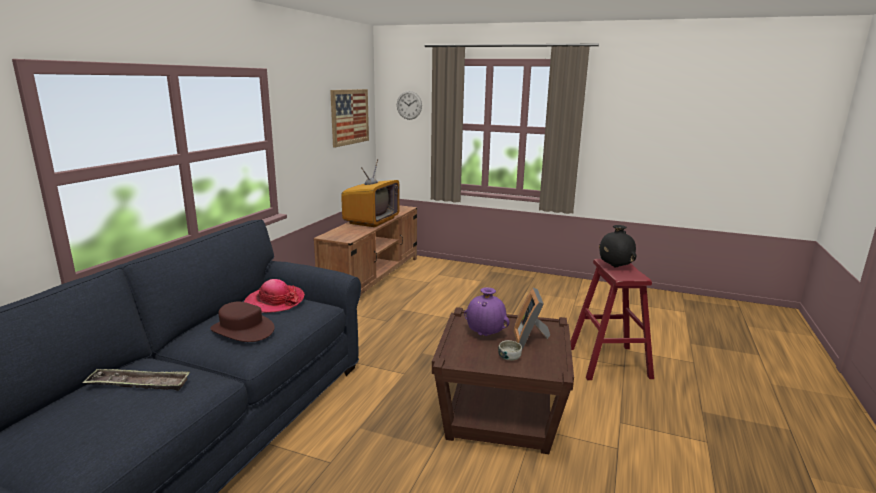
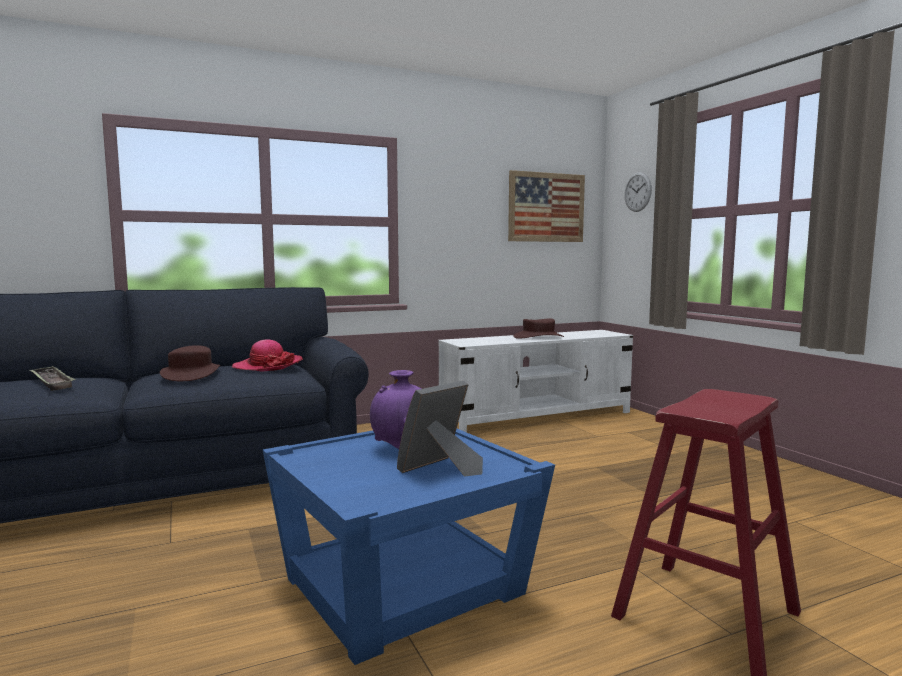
camera: 45 degrees right, 10 degrees down
brown tv stand [314,205,417,294] -> white tv stand [438,330,633,432]
television [341,159,400,227] -> brown hat [513,319,564,339]
brown side table [432,307,574,454] -> blue side table [263,429,555,665]
bowl [498,340,522,361] -> none
black vase [599,225,636,268] -> none

